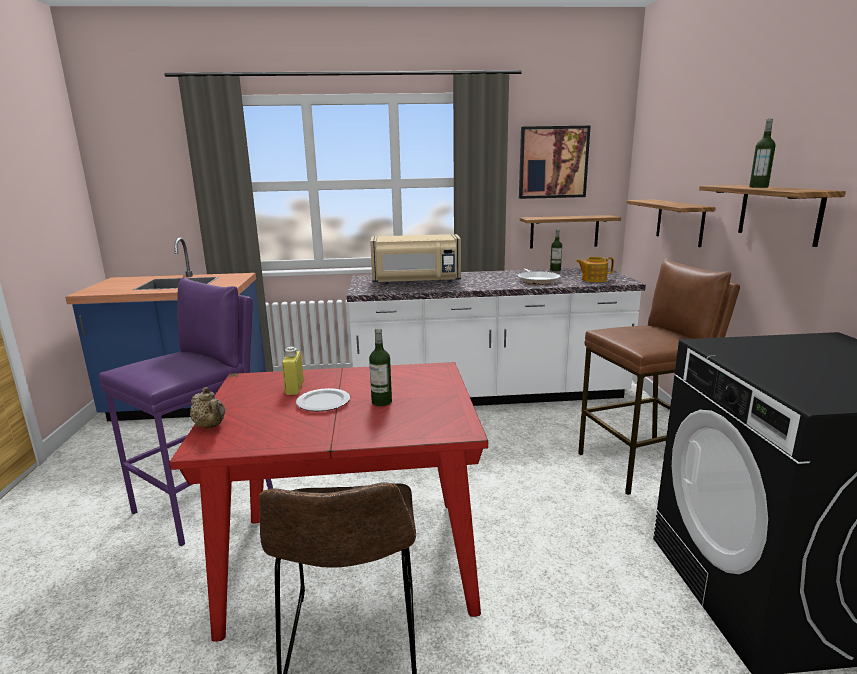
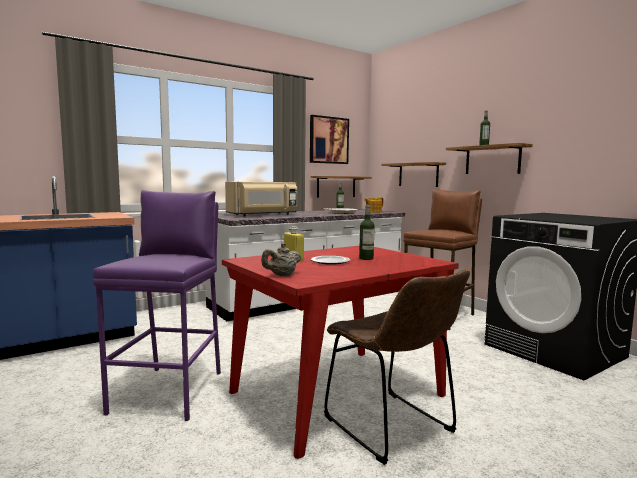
camera: 30 degrees left, 10 degrees down
beige teapot [190,387,225,429] -> beige teapot turned 120 degrees clockwise [261,243,301,276]

